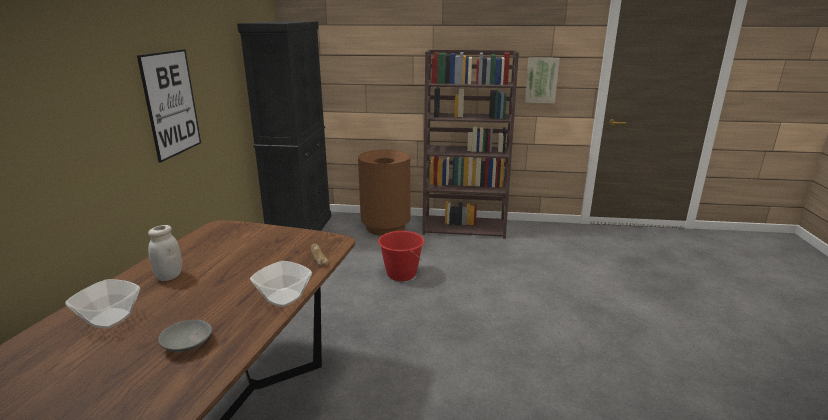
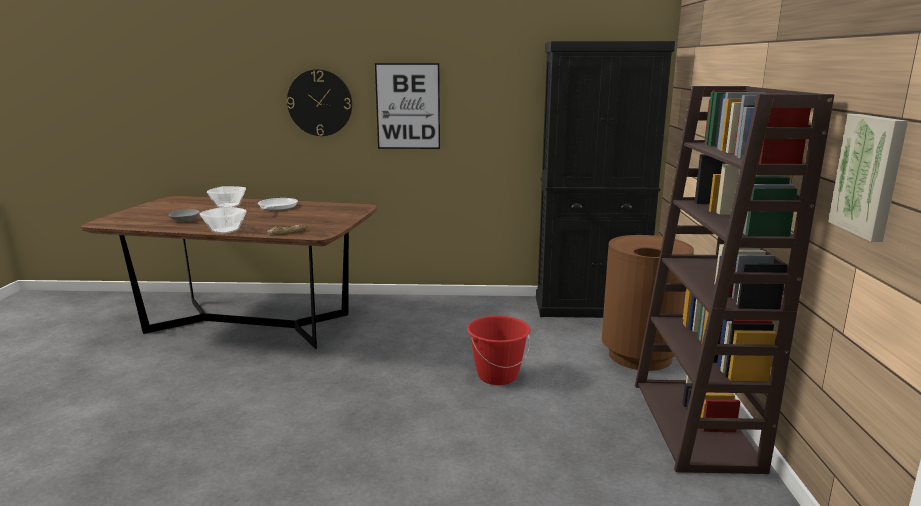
camera: 85 degrees right, 5 degrees down
white jar [148,225,182,281] -> frying pan [258,198,298,210]
none -> wall clock [287,69,352,136]

